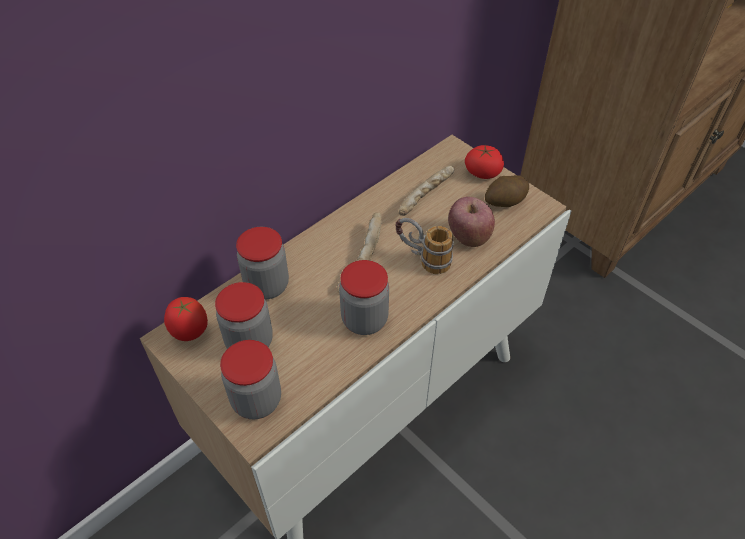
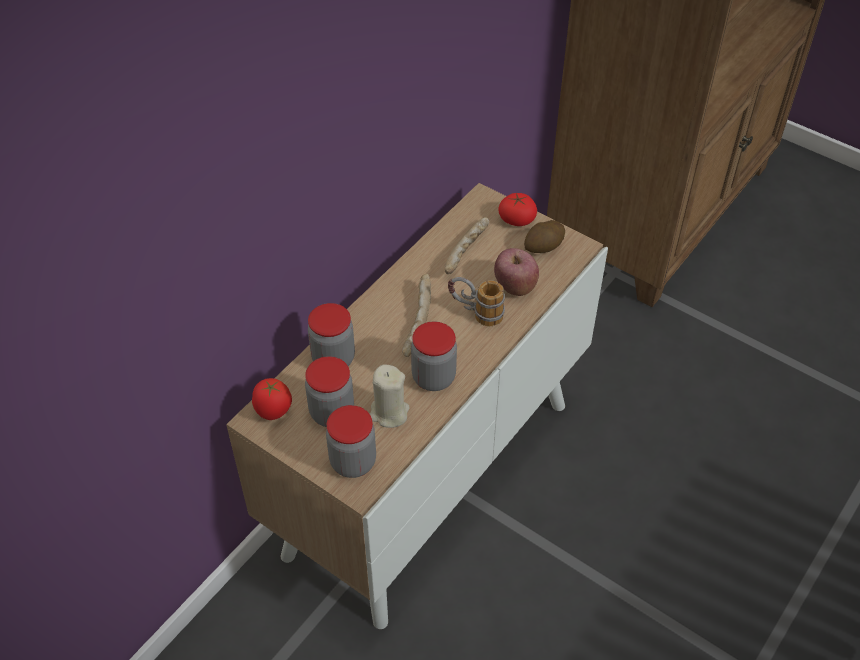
camera: 10 degrees left, 0 degrees up
none -> beige candle [370,364,409,428]

